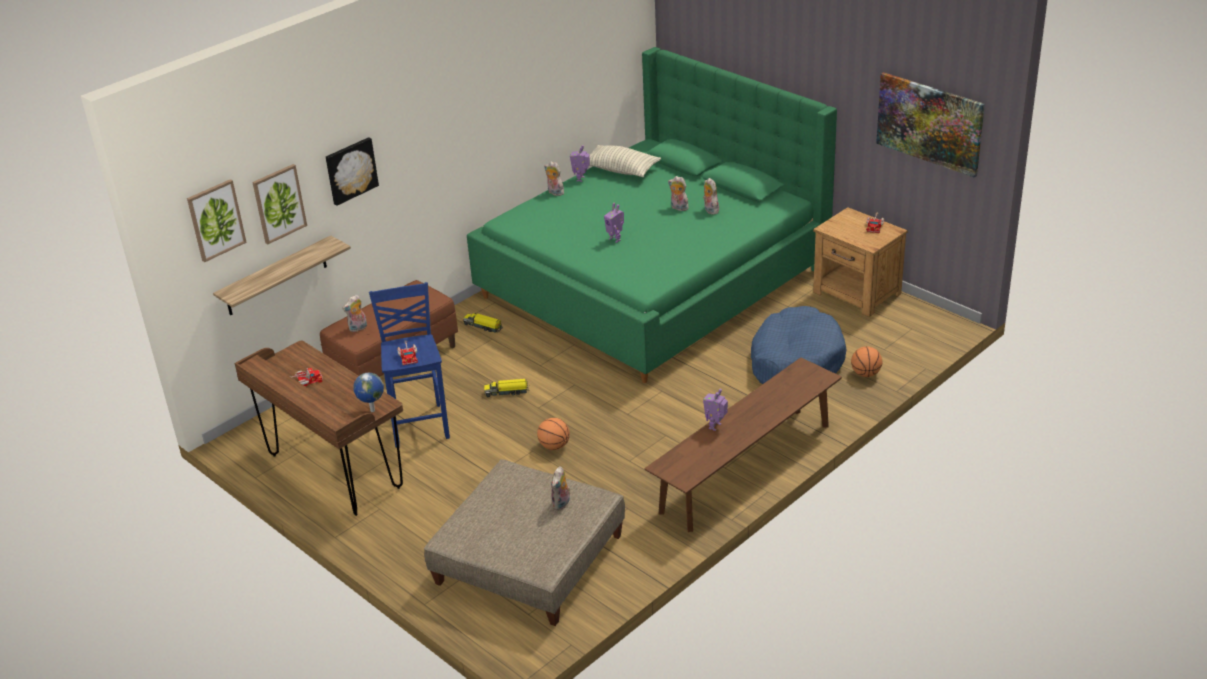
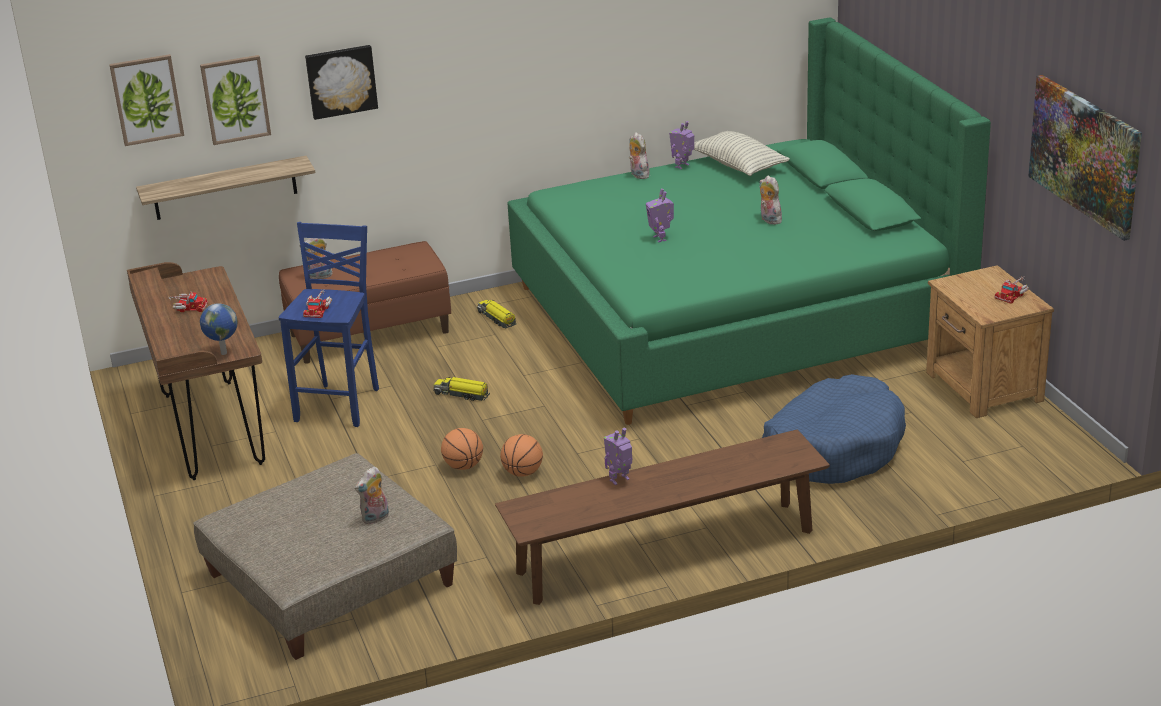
camera: 25 degrees right, 5 degrees down
plush toy [703,178,719,215] -> none
basketball [851,346,883,377] -> basketball moved to [500,434,543,477]

